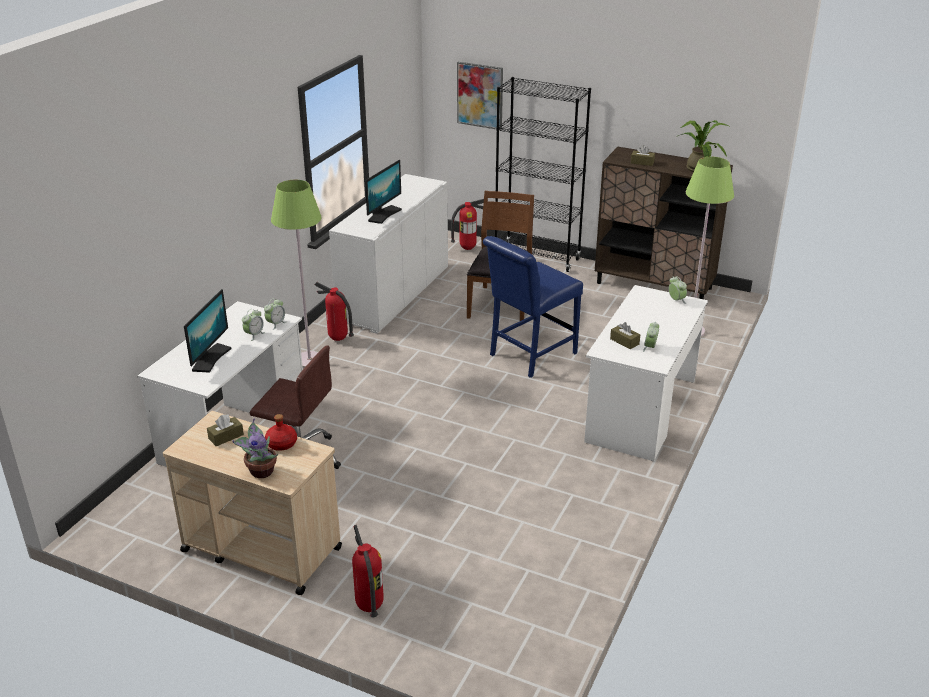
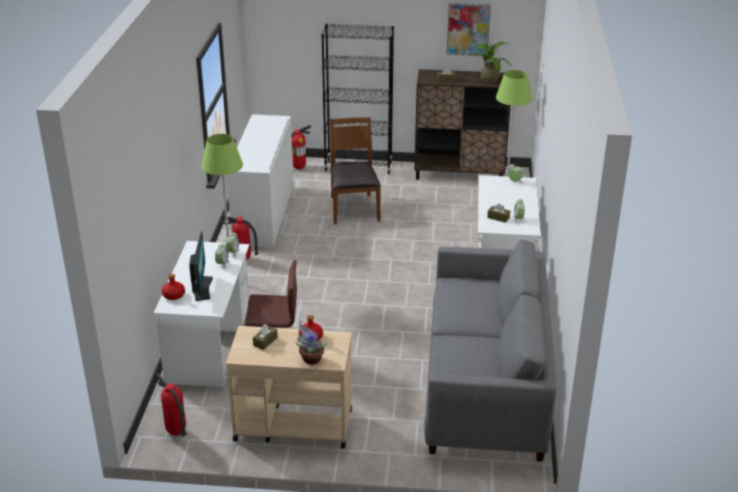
camera: 20 degrees left, 0 degrees up
fire extinguisher [352,525,384,617] -> fire extinguisher moved to [156,373,187,436]
monitor [365,160,402,224] -> none
picture [457,62,503,130] -> picture moved to [446,3,491,56]
blue chair [483,236,583,378] -> none
none -> red bottle [162,274,185,300]
none -> grey sofa [424,240,557,462]

